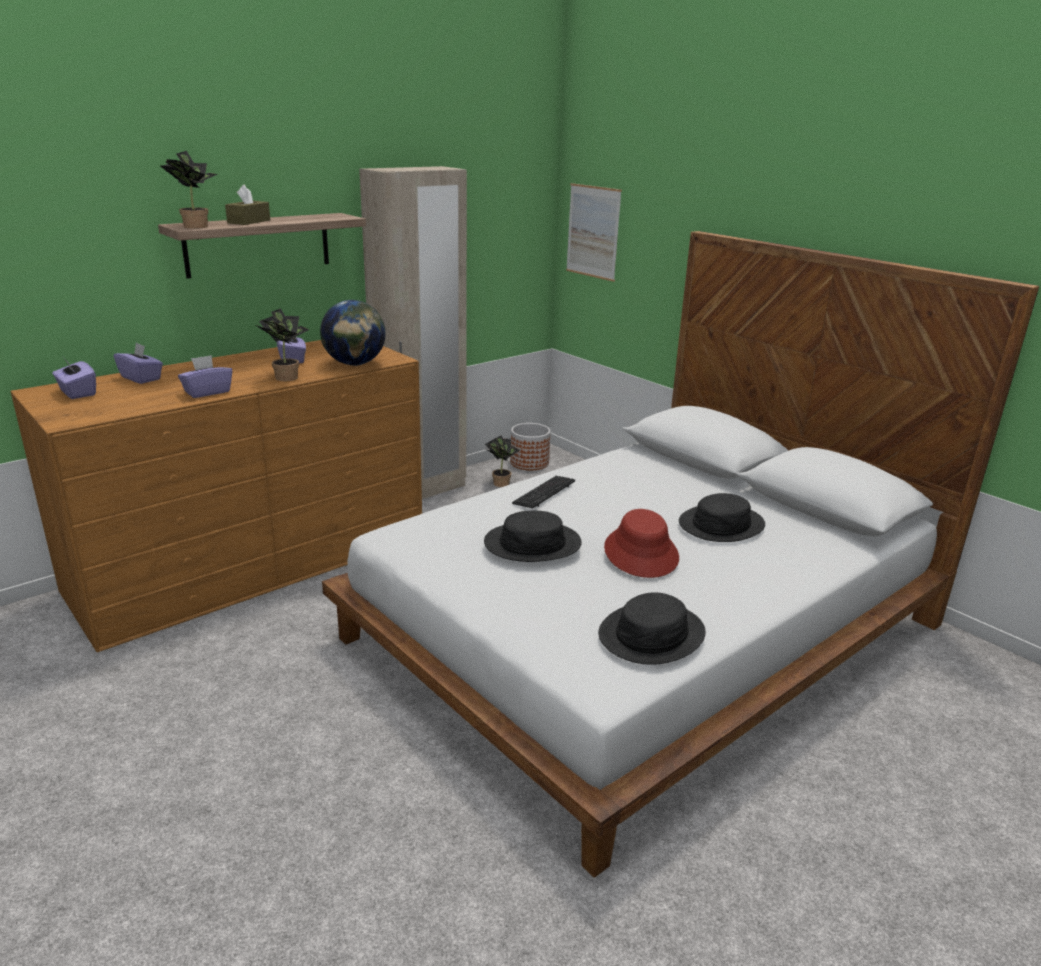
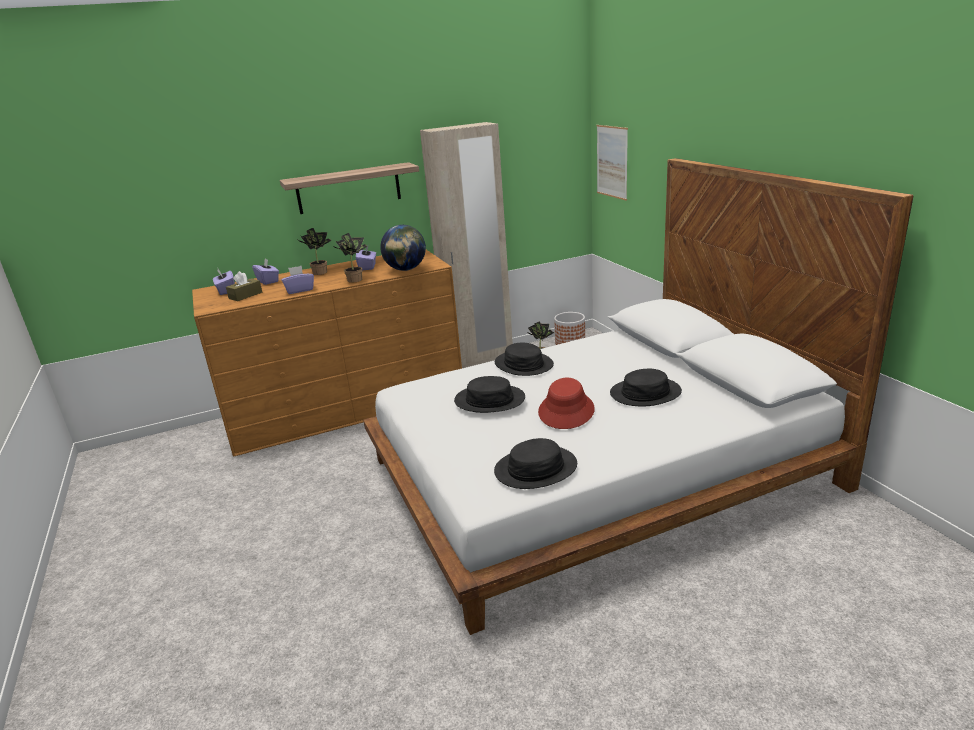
camera: 20 degrees right, 0 degrees up
potted plant [159,151,218,229] -> potted plant moved to [298,228,332,275]
brown tissue box [225,185,270,225] -> brown tissue box moved to [226,271,262,301]
keyboard [512,476,575,508] -> black hat [495,342,554,376]

